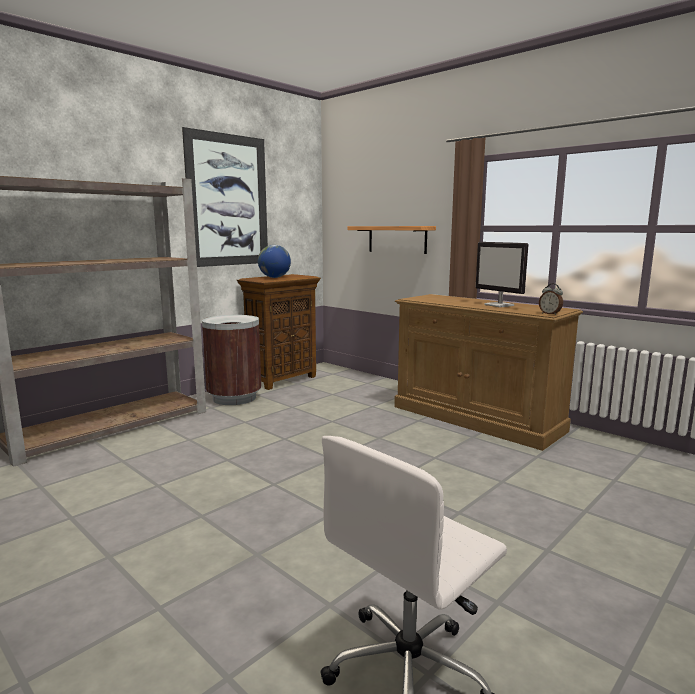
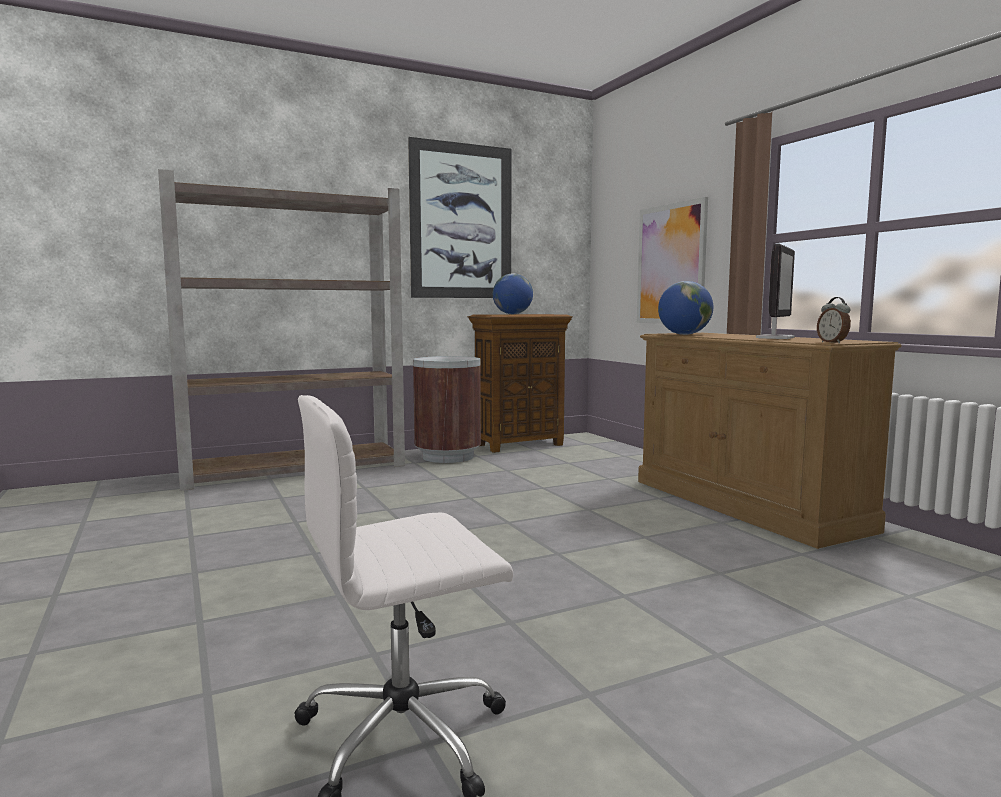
camera: 20 degrees right, 5 degrees down
shelf [347,226,436,254] -> picture [637,197,708,324]
monitor [476,242,529,307] -> monitor turned 135 degrees counterclockwise [756,243,795,339]
none -> globe [658,281,713,335]

